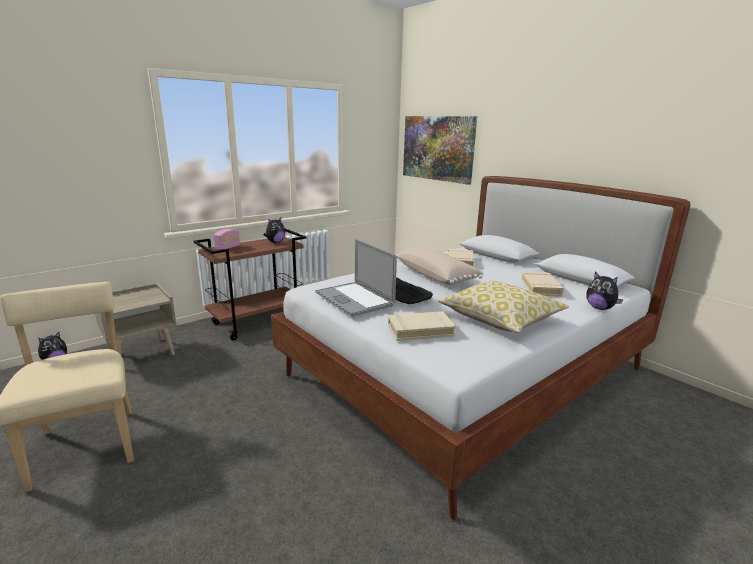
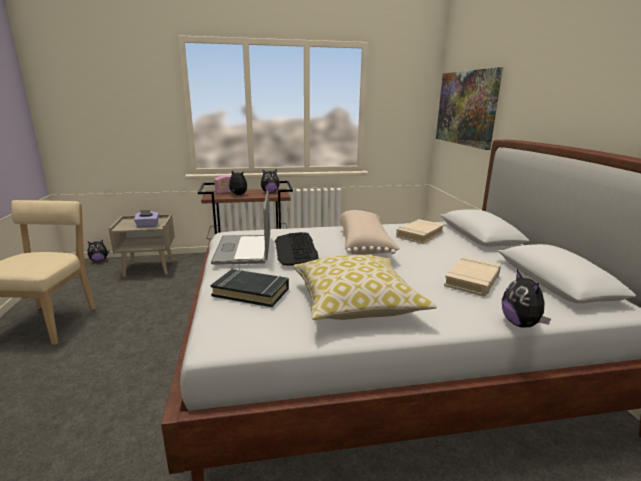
camera: 30 degrees right, 0 degrees up
beige book [388,311,456,341] -> black book [211,269,289,307]
none -> purple tissue box [134,210,159,227]
none -> plush toy [226,170,247,195]

